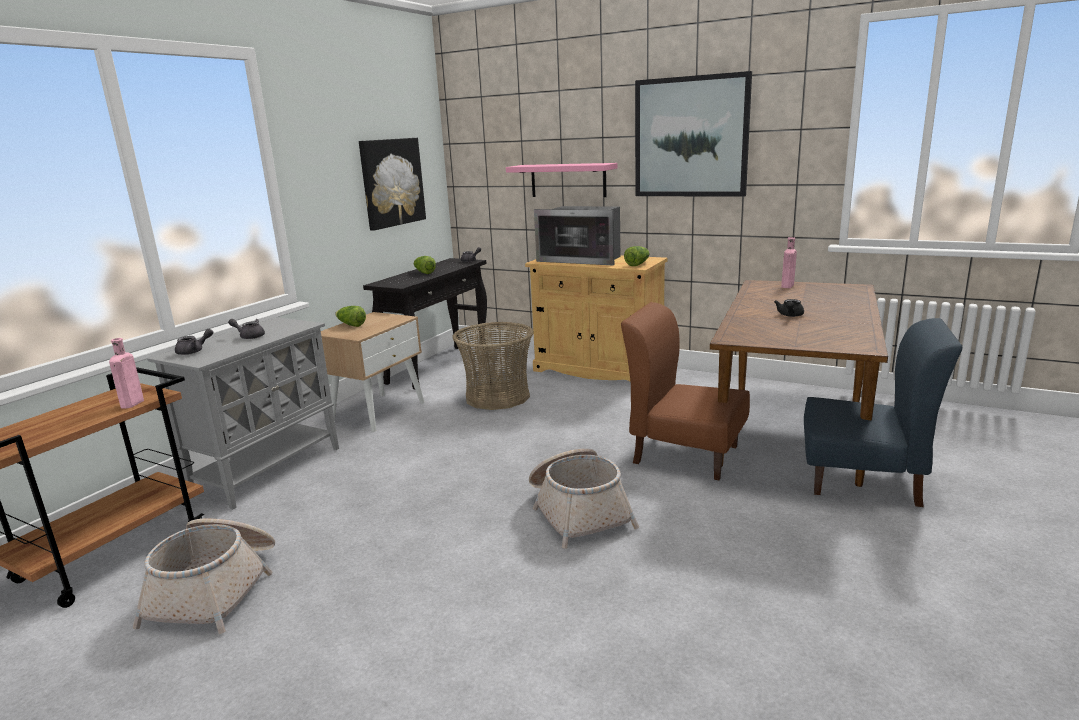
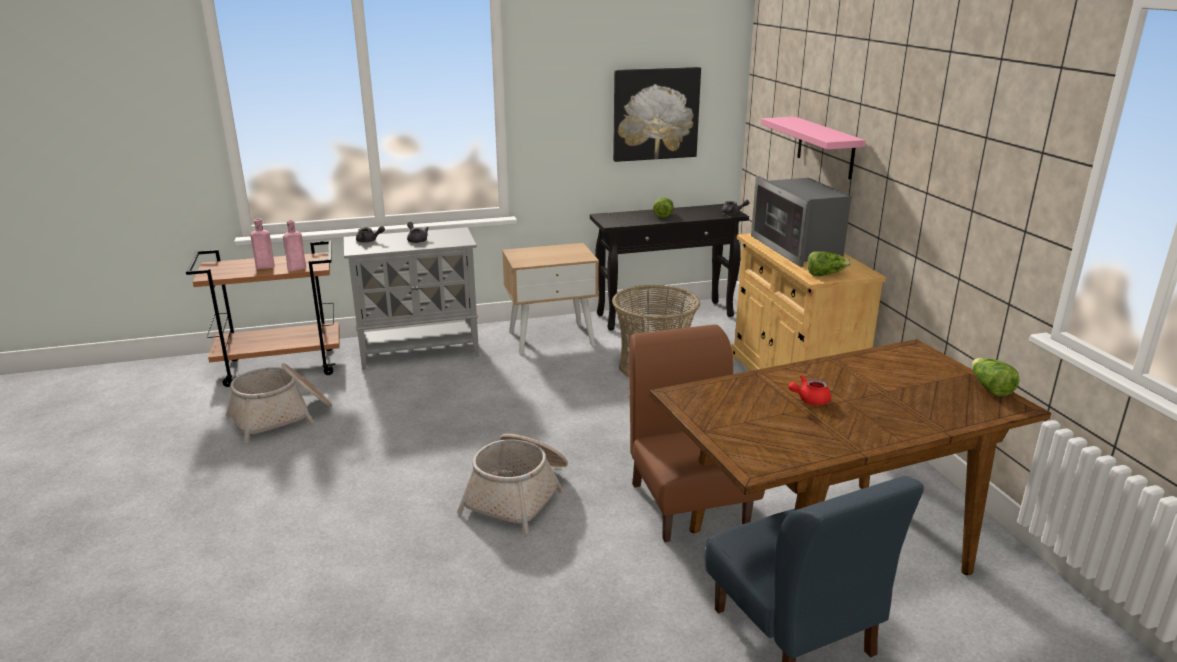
camera: 45 degrees right, 5 degrees up
lettuce [335,306,366,327] -> lettuce moved to [972,358,1020,397]
picture [635,71,752,197] -> none
black teapot [774,299,804,317] -> red teapot [788,375,831,405]
pink bottle [781,237,797,288] -> pink bottle moved to [250,219,275,269]

